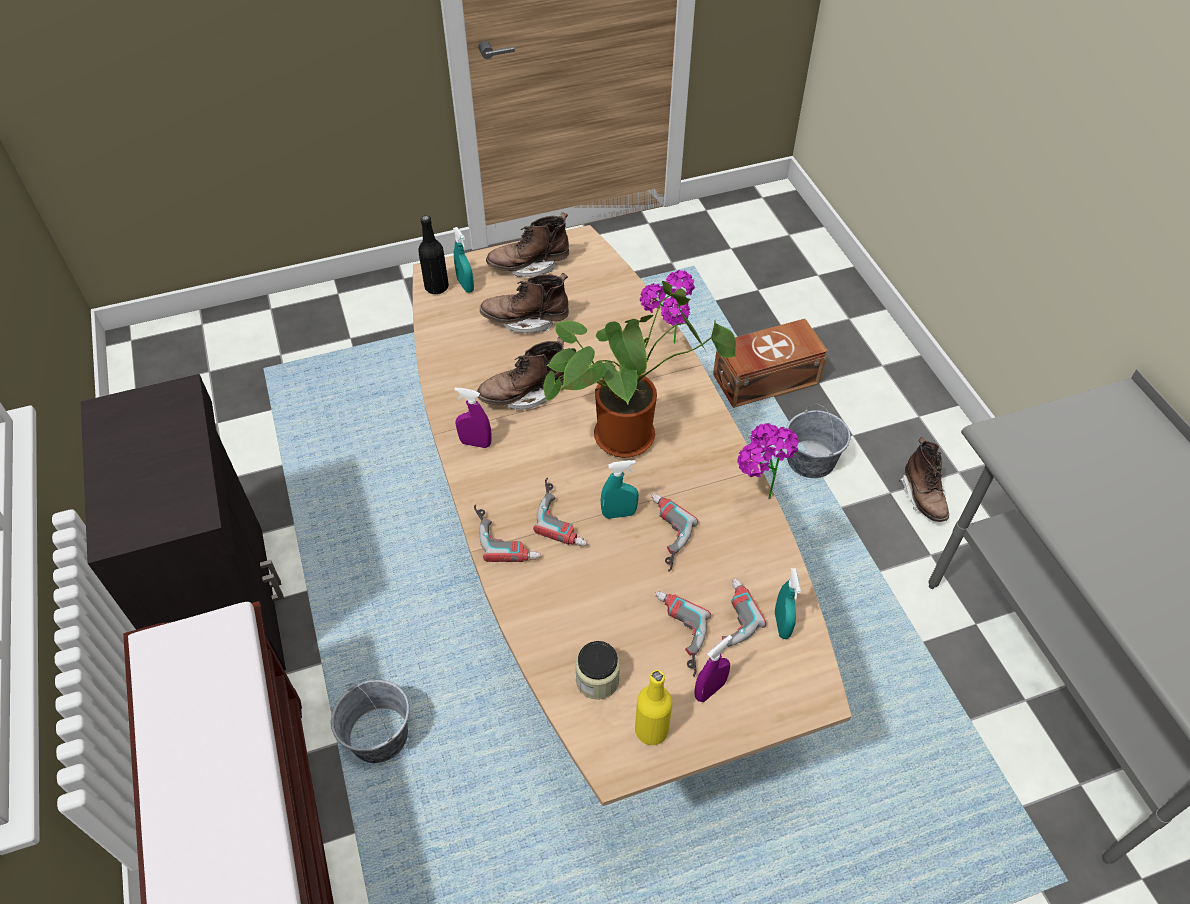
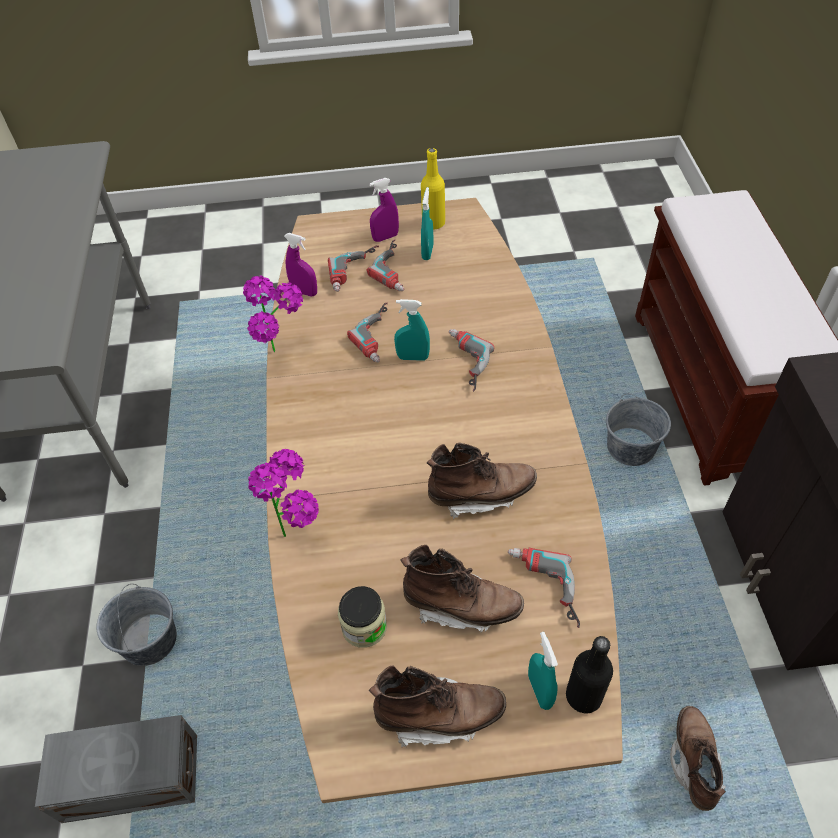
camera: 165 degrees left, 0 degrees up
purple spray bottle [454,387,492,448] -> purple spray bottle moved to [284,233,317,297]
power drill [474,505,542,562] -> power drill moved to [508,548,580,628]
potted plant [543,281,736,458] -> none
jar [575,641,620,700] -> jar moved to [338,586,387,648]
brown storage box [713,319,828,408] -> grey storage box [35,715,197,823]
turquoise spray bottle [775,568,801,639] -> turquoise spray bottle moved to [421,187,433,260]
brown boot [900,437,949,522] -> brown boot moved to [670,706,726,811]

